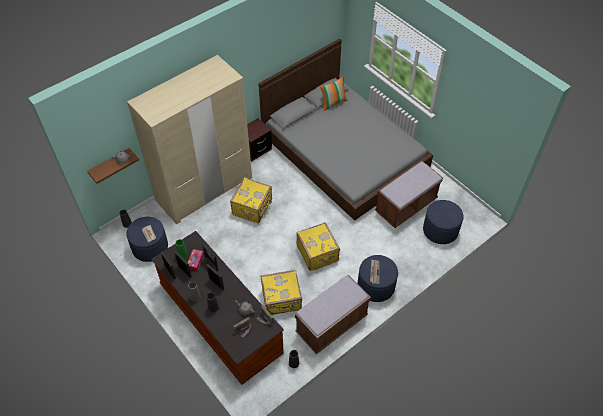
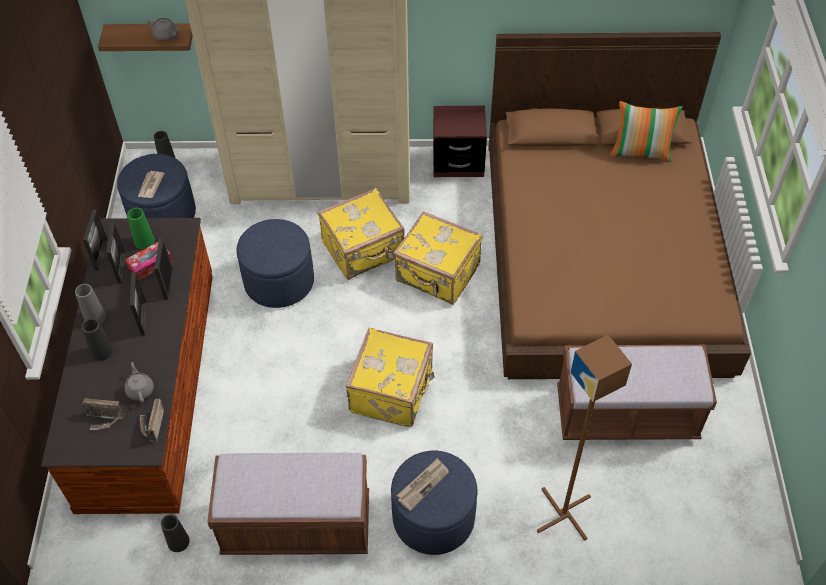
camera: 40 degrees right, 0 degrees up
grey bed [259,38,433,220] -> brown bed [489,32,751,379]
yellow suitcase [260,270,302,315] -> yellow suitcase moved to [393,211,483,305]
blue ottoman [423,200,464,244] -> blue ottoman moved to [237,219,314,308]
none -> brown floor lamp [537,335,632,541]

